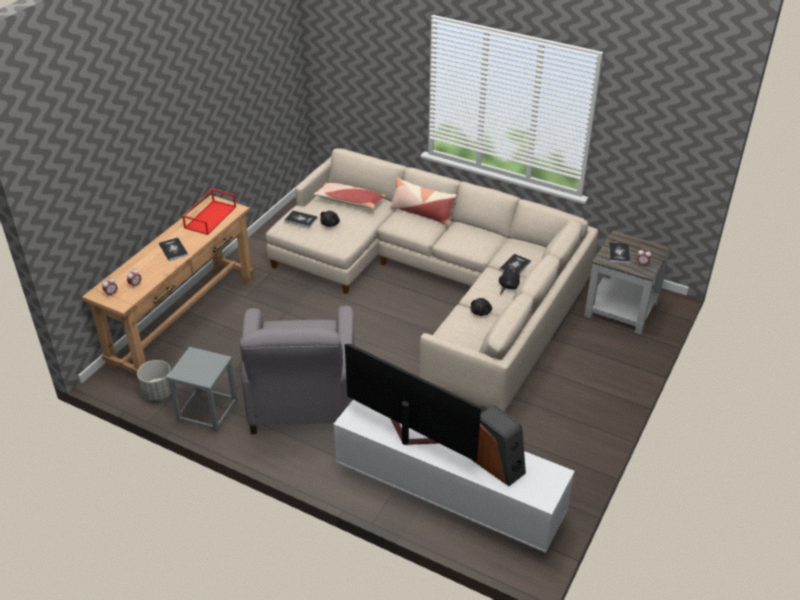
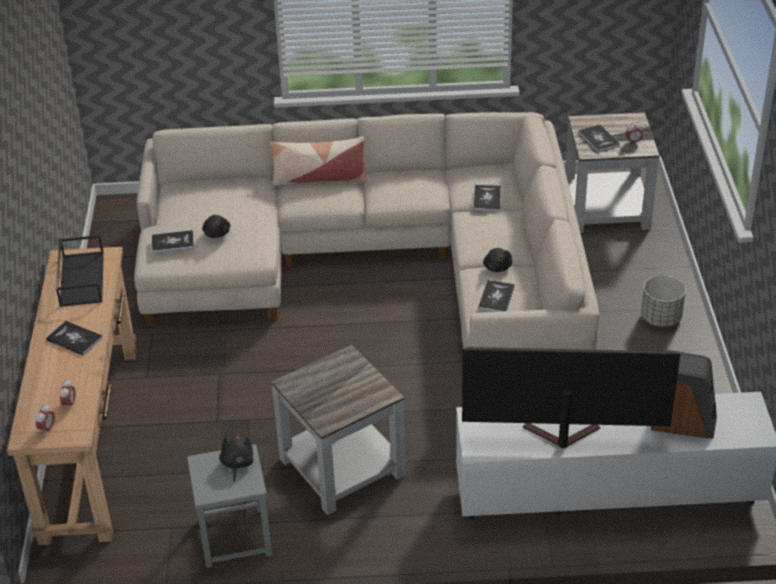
camera: 30 degrees left, 0 degrees up
grey planter [137,360,171,401] -> grey planter moved to [641,275,686,327]
red tray [182,189,236,235] -> black tray [56,235,104,307]
grey armchair [240,306,355,434] -> grey side table [271,345,406,515]
pillow [314,183,386,209] -> none
black plush toy [499,267,520,294] -> black plush toy moved to [219,432,253,482]
none -> book [478,280,515,312]

